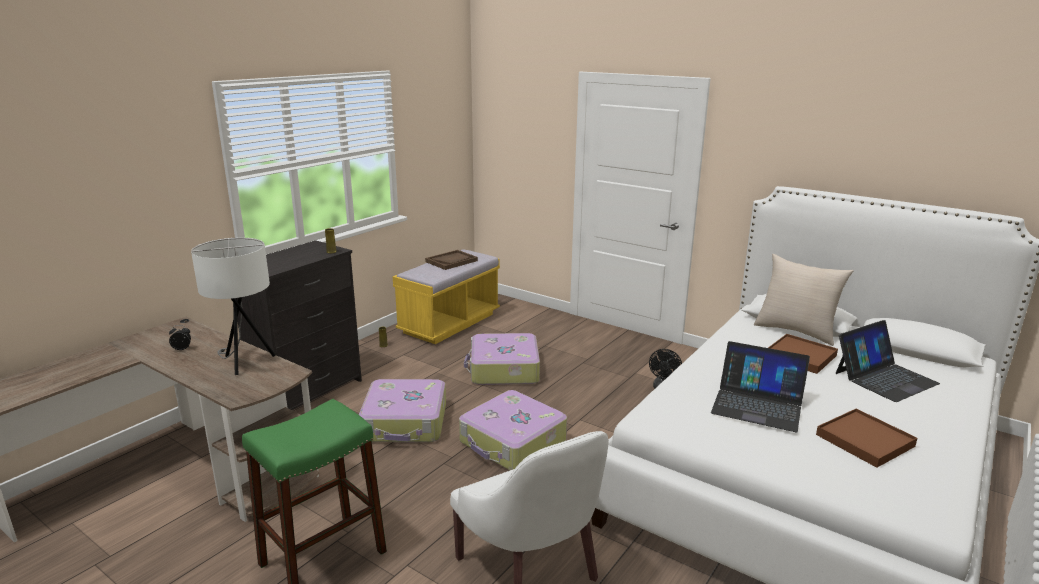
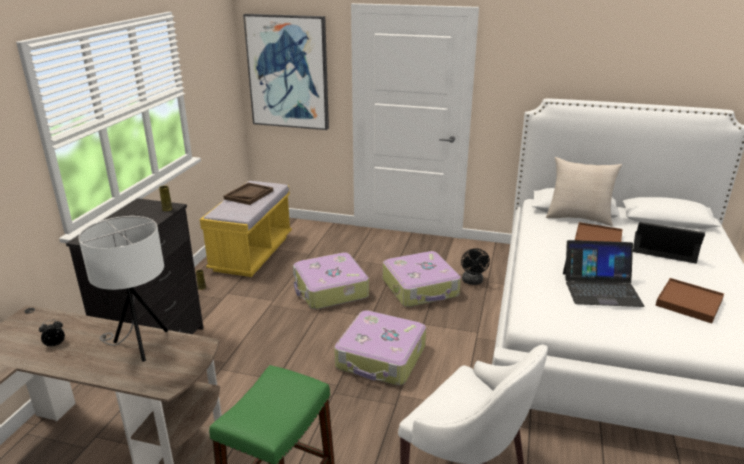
camera: 20 degrees left, 5 degrees up
suitcase [359,379,446,442] -> suitcase moved to [383,251,461,307]
laptop [836,320,940,402] -> laptop turned 105 degrees counterclockwise [633,222,705,263]
none -> picture [243,14,329,130]

